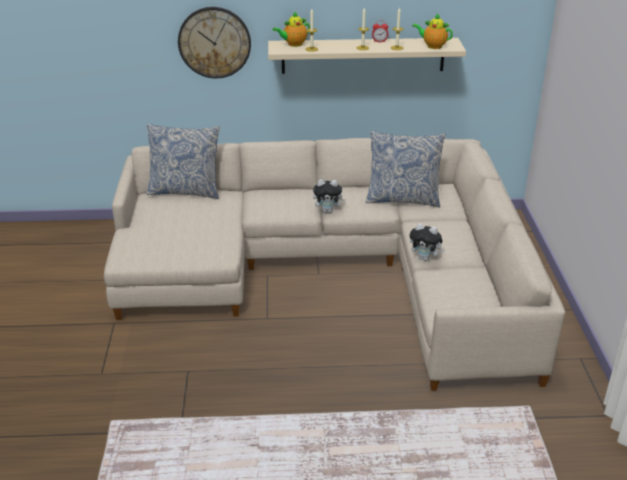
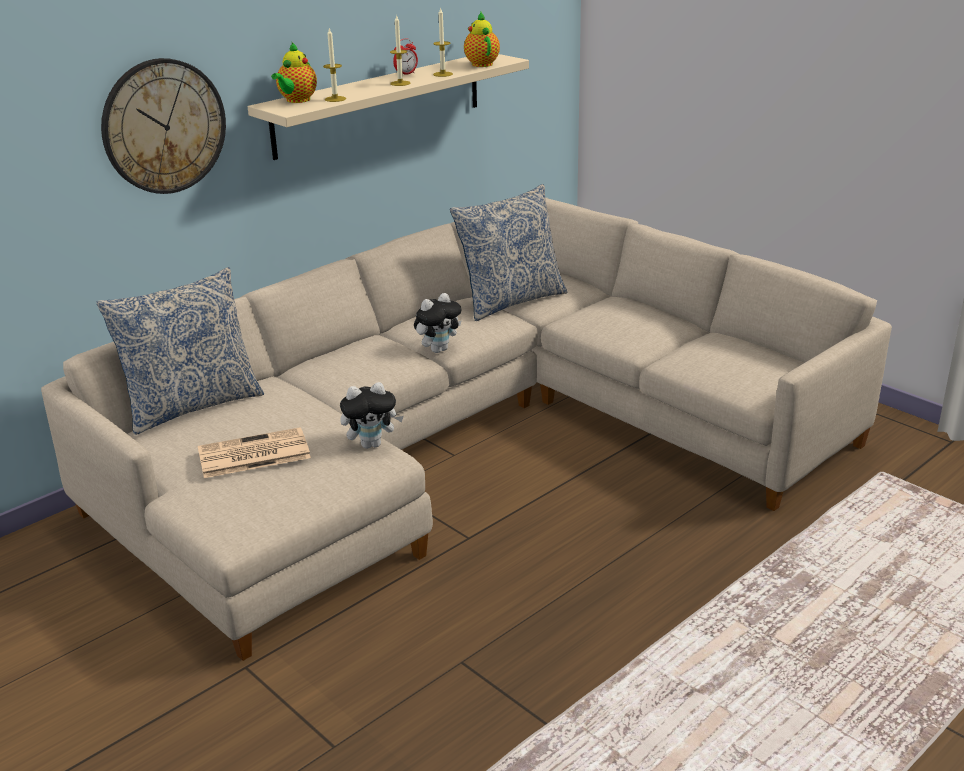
camera: 40 degrees left, 5 degrees down
plush toy [409,223,445,261] -> plush toy moved to [340,382,404,449]
teapot [412,14,453,49] -> teapot turned 90 degrees clockwise [464,12,500,67]
none -> newspaper [198,427,311,478]

